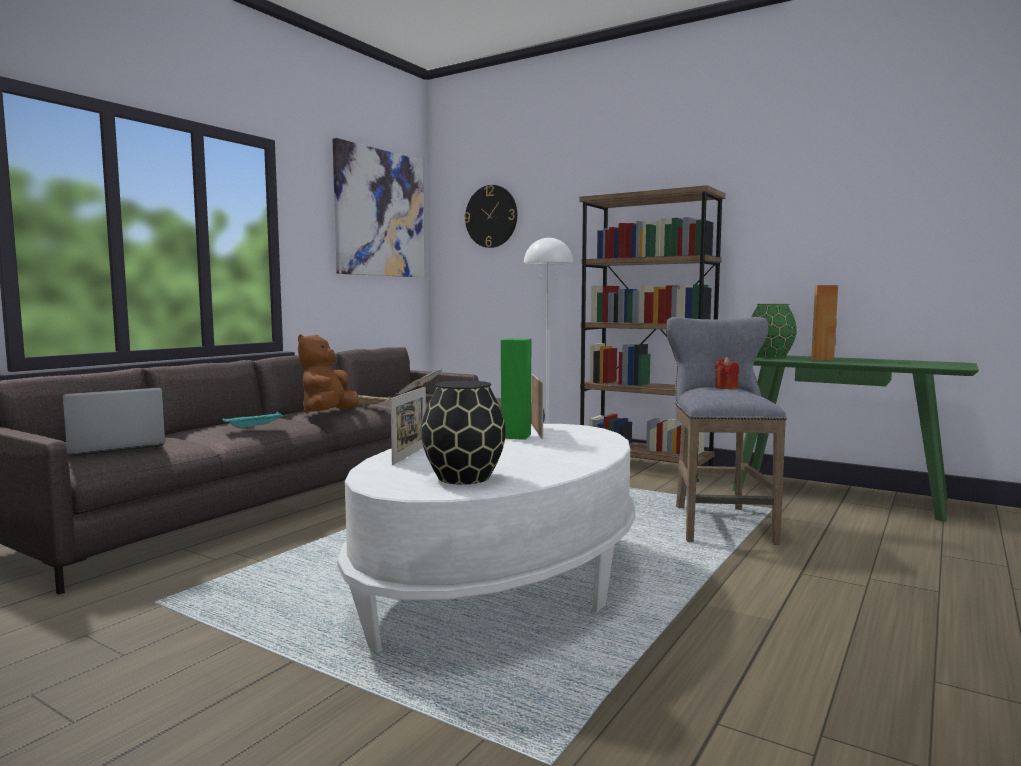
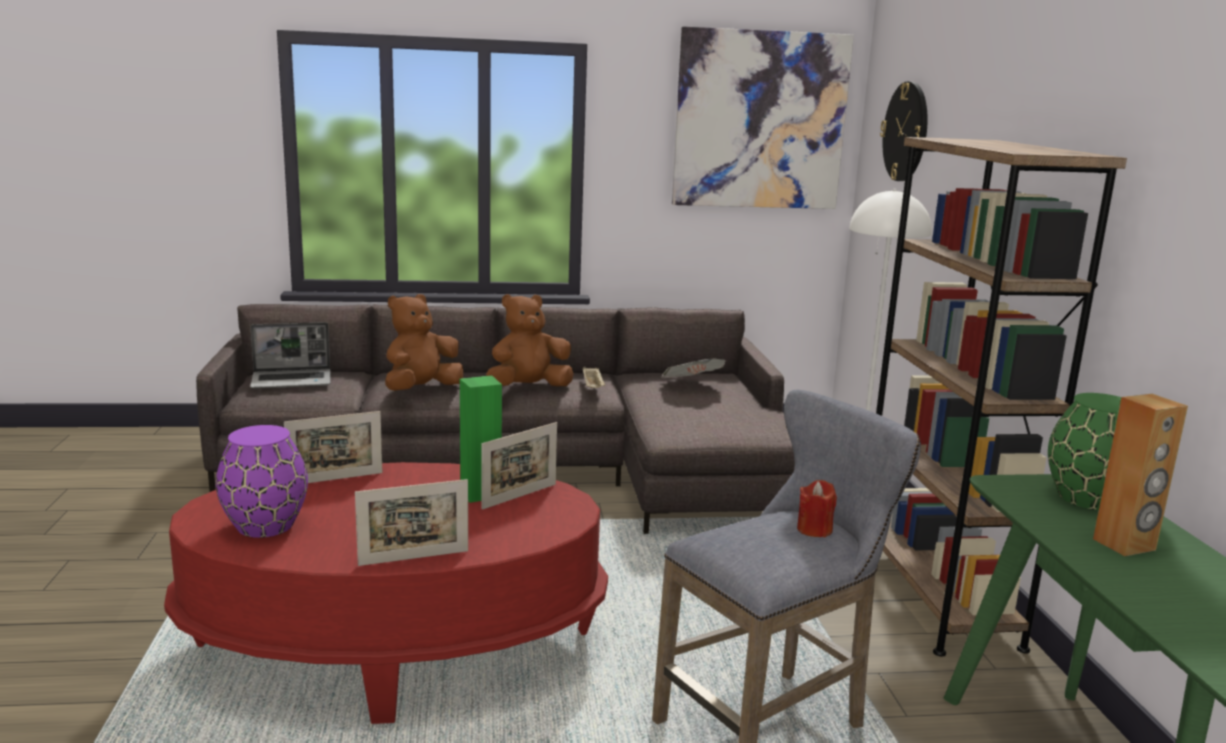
camera: 50 degrees right, 10 degrees up
laptop [63,388,165,457] -> laptop turned 150 degrees clockwise [250,322,331,389]
turquoise tray [222,411,287,429] -> brown plush toy [385,294,463,391]
white coffee table [337,424,636,653] -> red coffee table [164,462,608,724]
black vase [421,381,506,484] -> purple vase [216,425,308,538]
none -> picture frame [355,479,468,566]

